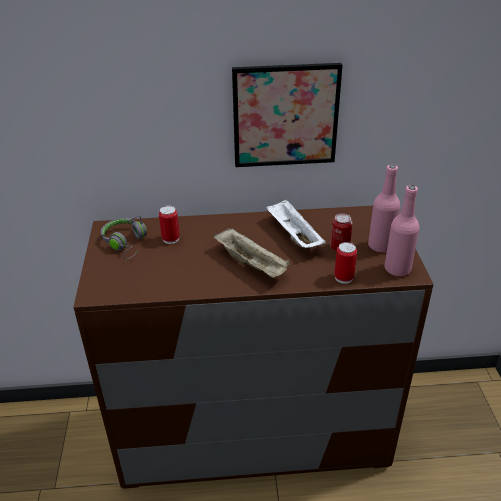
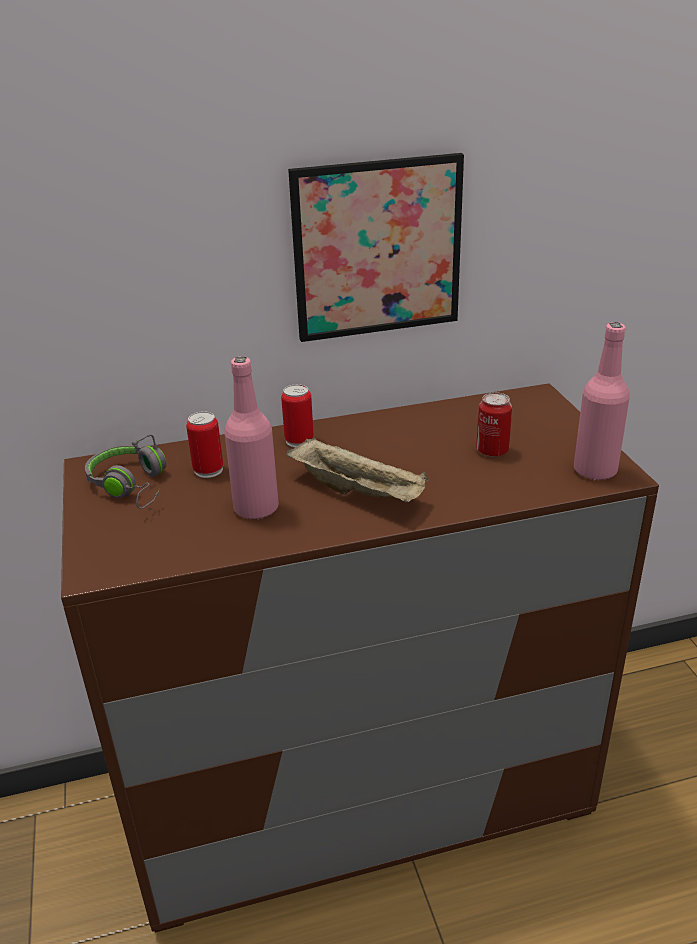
camera: 10 degrees left, 5 degrees down
white tray [266,199,326,248] -> none
can [334,242,357,284] -> can moved to [281,384,314,448]
pink bottle [368,164,400,253] -> pink bottle moved to [224,356,279,520]

